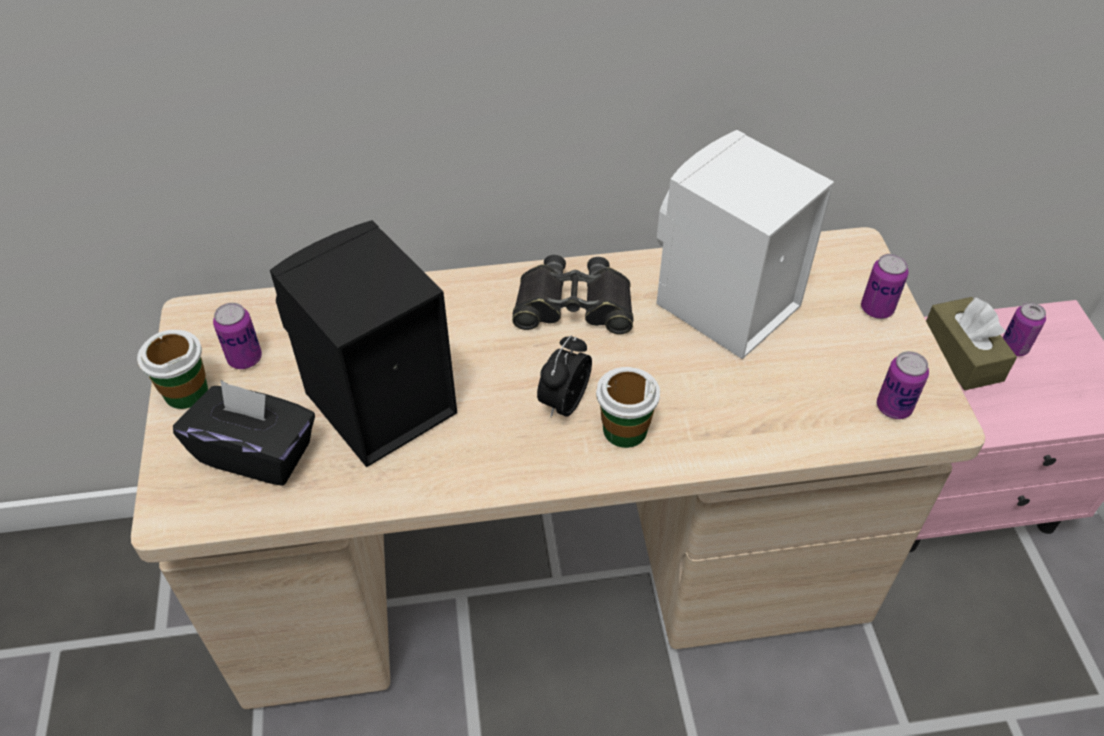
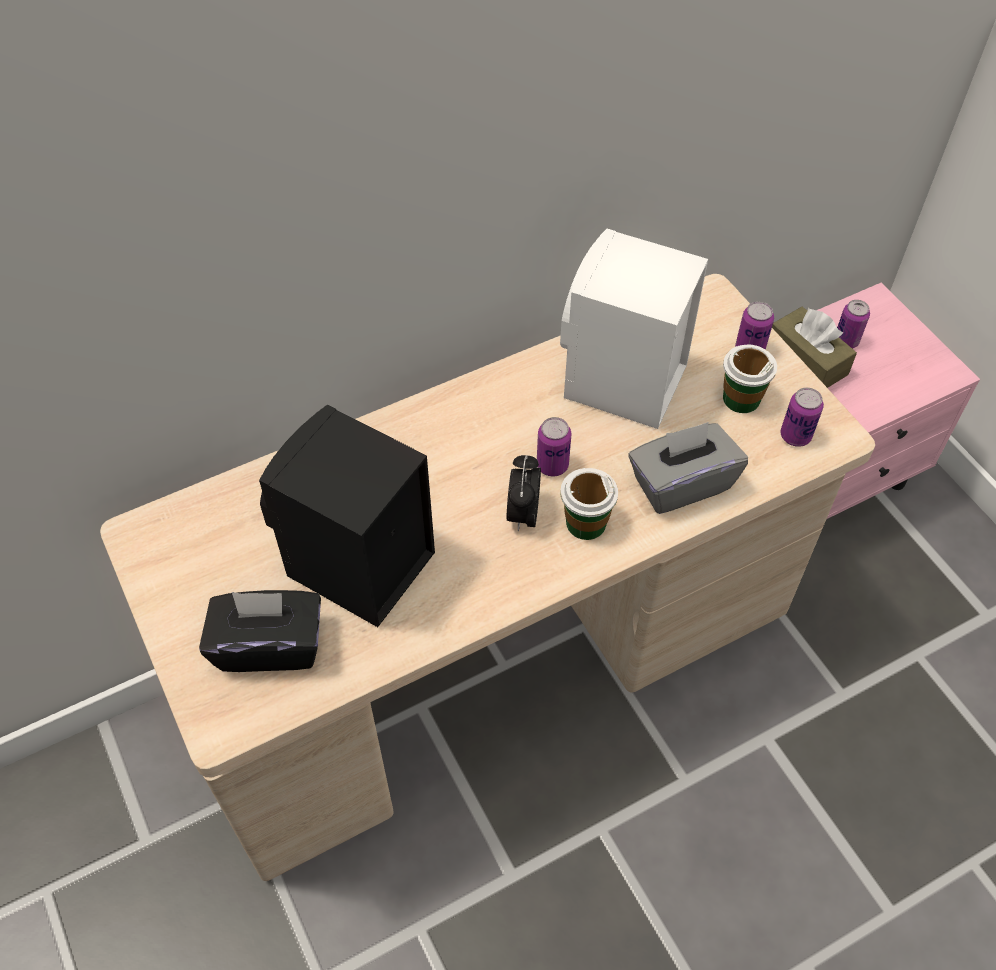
camera: 20 degrees left, 5 degrees up
cup [137,330,208,409] -> cup moved to [723,345,777,413]
can [213,303,262,369] -> can moved to [537,417,571,476]
black binoculars [512,255,634,334] -> none
none -> grey tissue box [628,422,748,514]

